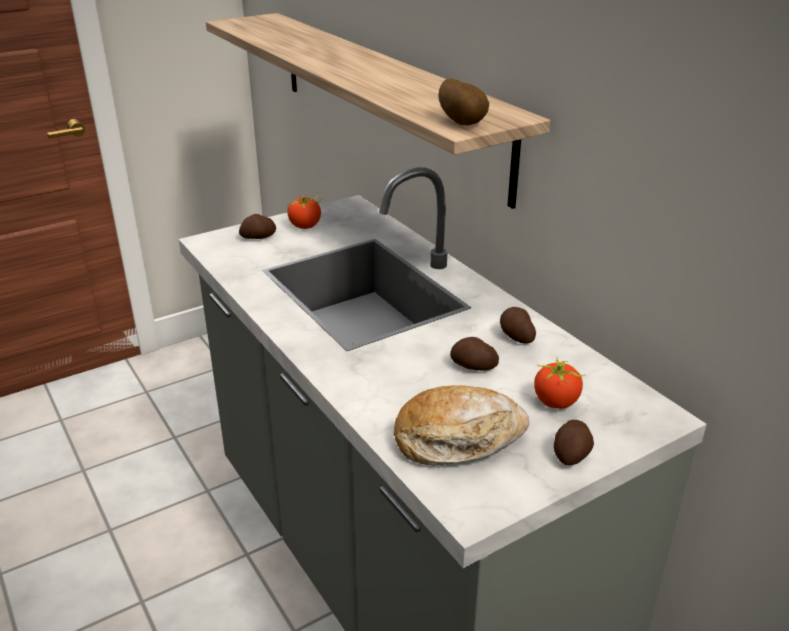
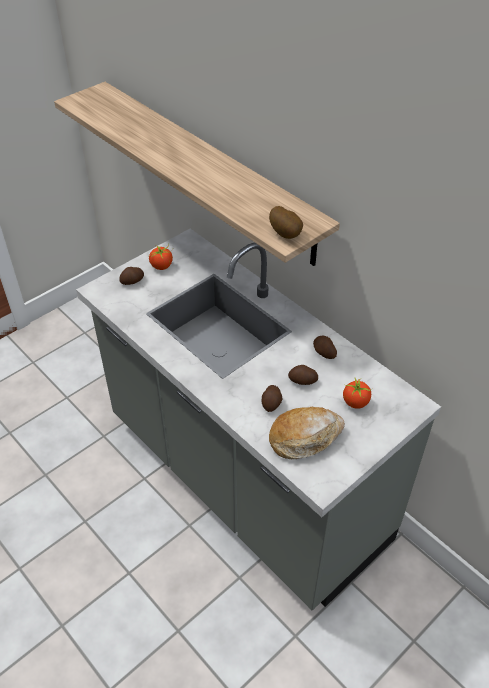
camera: 10 degrees left, 15 degrees up
potato [554,420,594,465] -> potato moved to [262,385,283,412]

